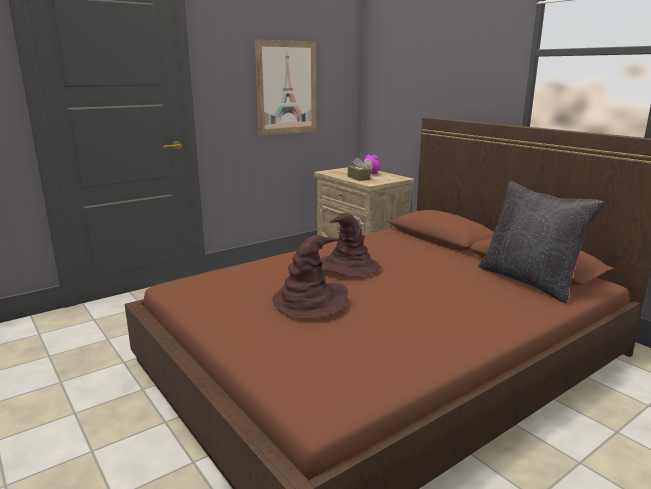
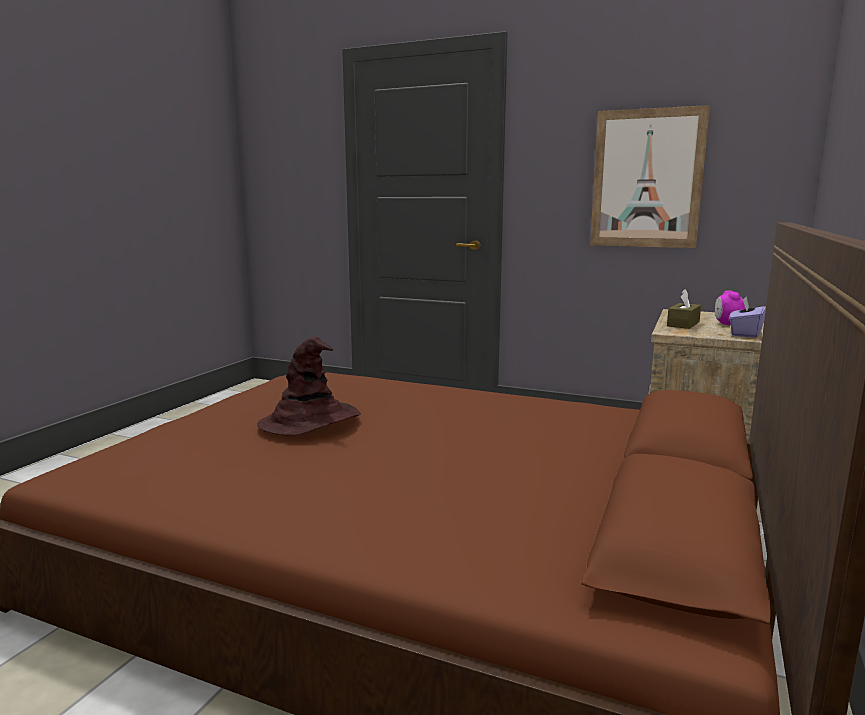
camera: 60 degrees right, 5 degrees down
brown hat [319,213,381,277] -> none
black pillow [478,181,605,303] -> none
none -> purple tissue box [729,296,766,338]

